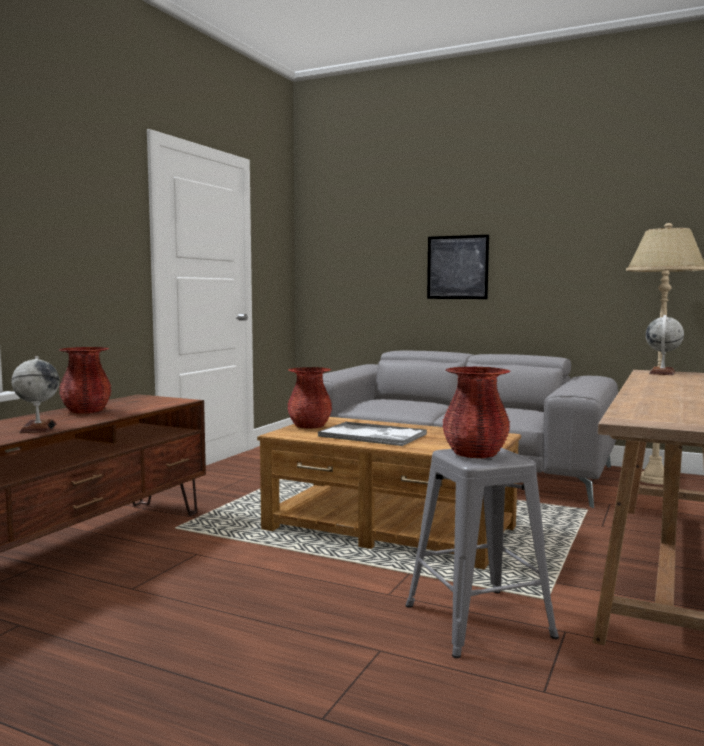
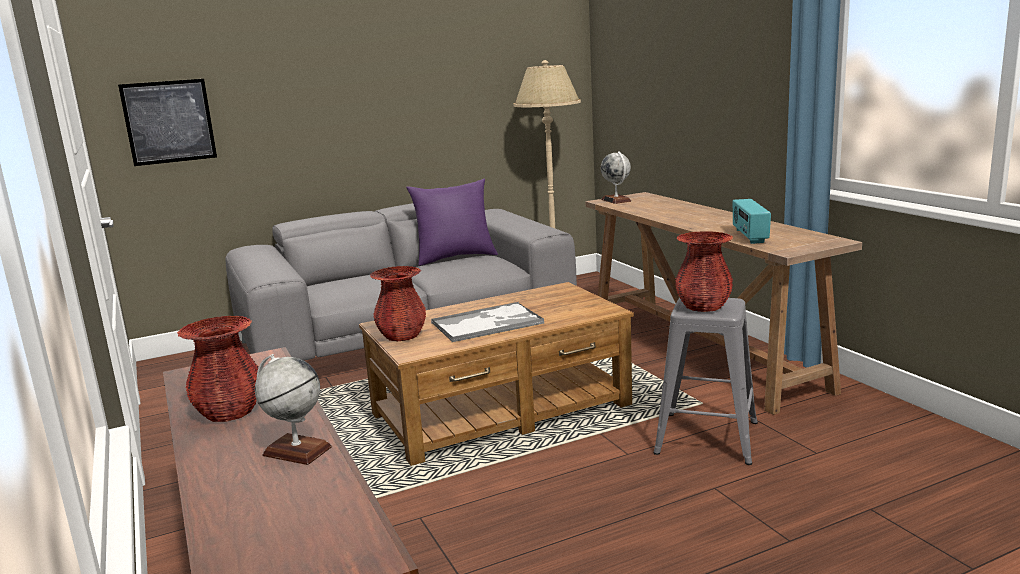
camera: 50 degrees left, 10 degrees up
picture [427,235,489,299] -> picture moved to [118,79,217,166]
none -> purple pillow [406,178,498,266]
none -> radio [733,199,771,244]

